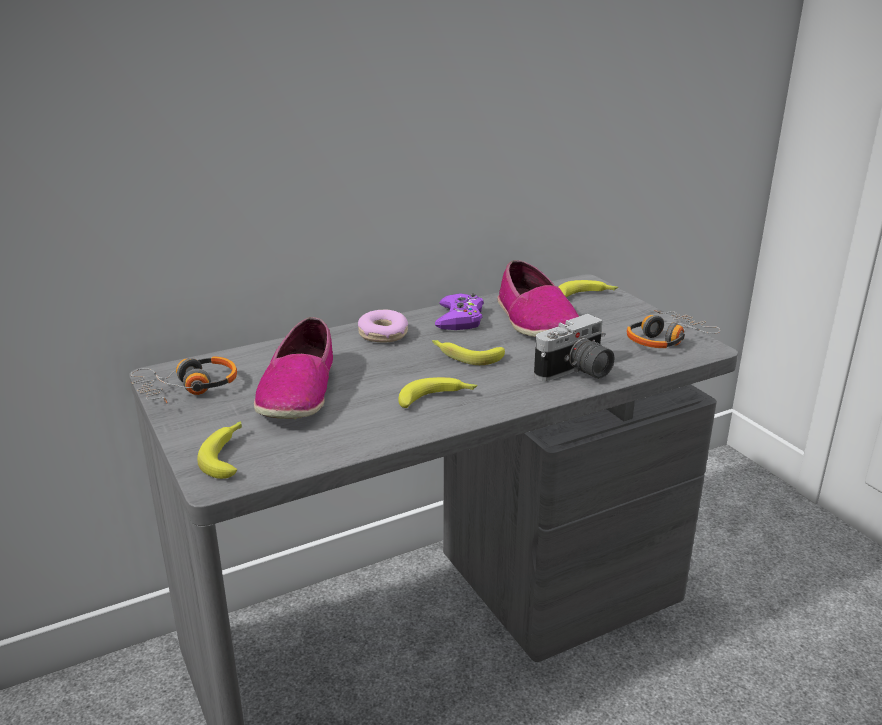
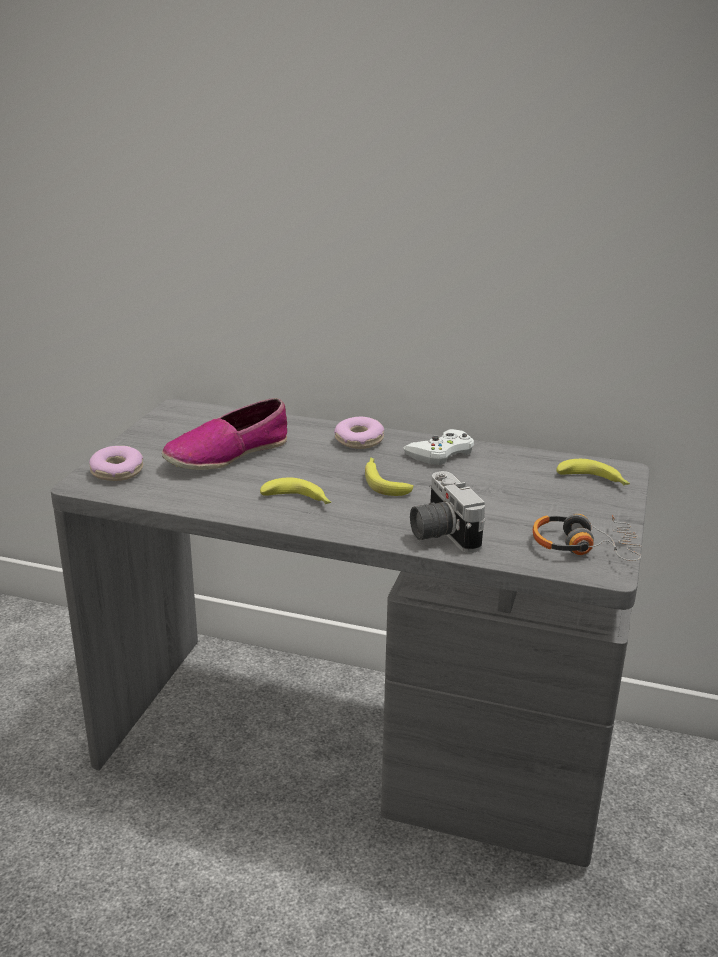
camera: 45 degrees right, 0 degrees up
headphones [131,357,237,403] -> none
banana [197,421,242,479] -> donut [89,446,143,481]
purple game controller [435,293,484,330] -> white game controller [403,429,474,465]
shoe [497,260,579,337] -> none
camera [534,314,615,381] -> camera turned 60 degrees clockwise [410,471,485,553]

